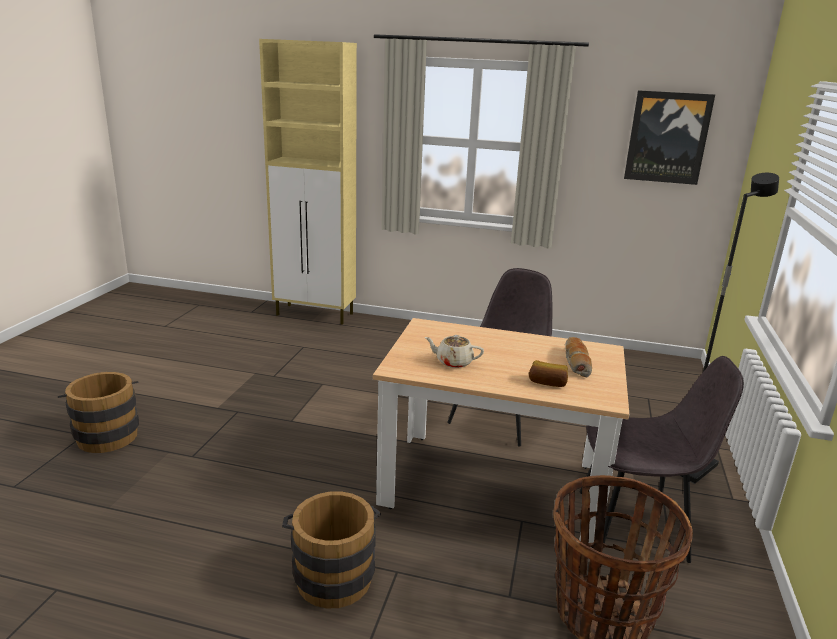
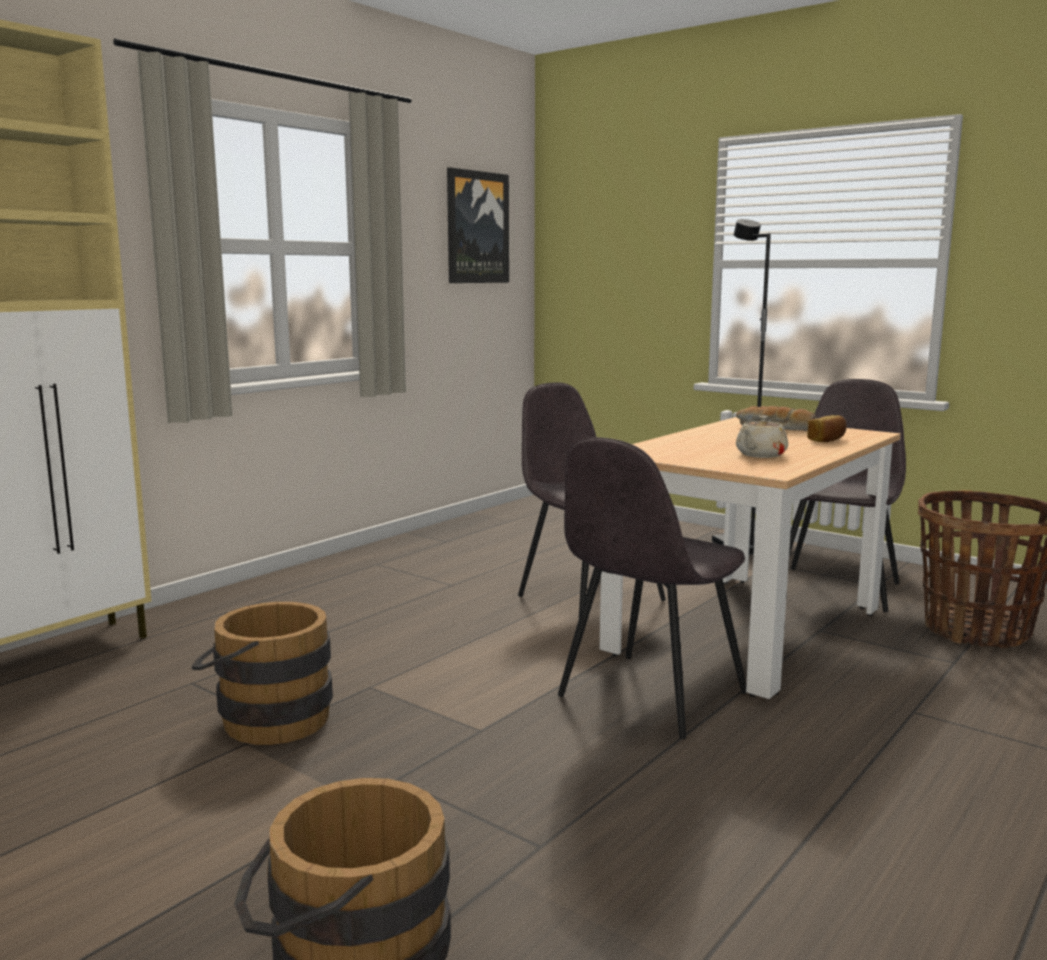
camera: 65 degrees left, 10 degrees down
brown bucket [282,491,381,609] -> brown bucket moved to [191,602,333,745]
none -> grey chair [558,437,746,739]

